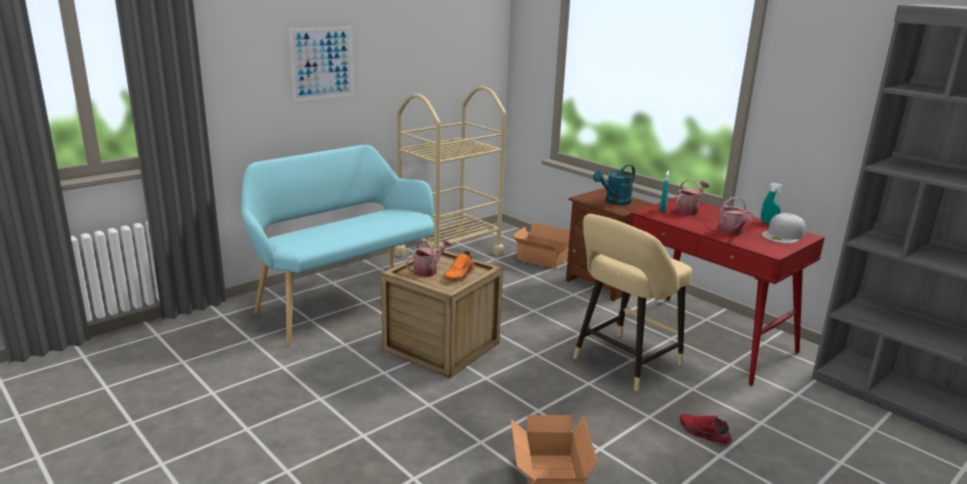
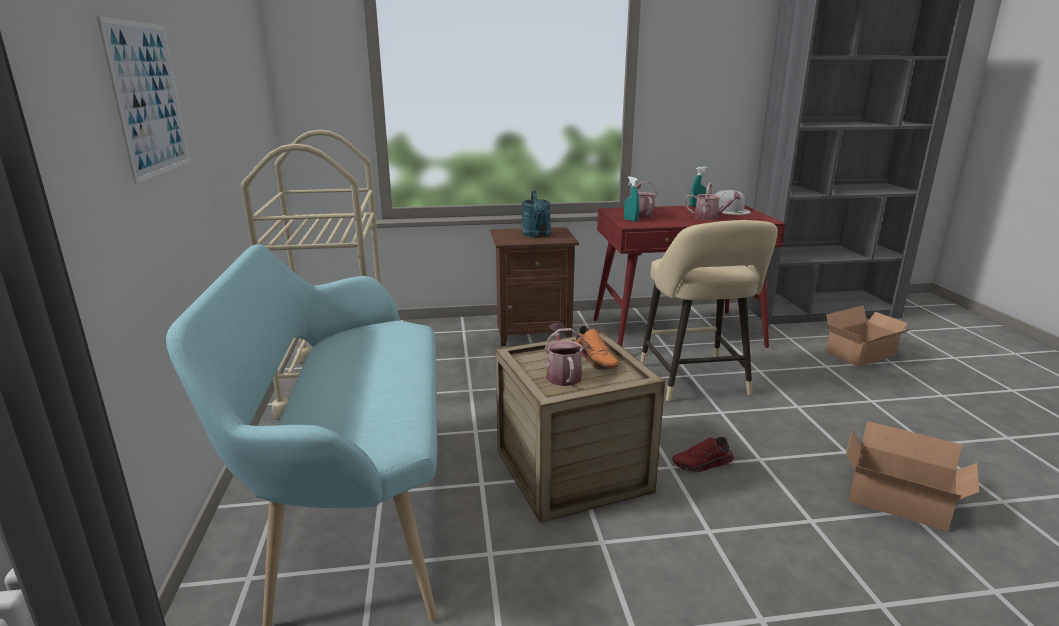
camera: 55 degrees left, 0 degrees up
cardboard box [513,222,570,268] -> cardboard box moved to [826,305,916,367]
red shoe [680,414,732,445] -> red shoe moved to [672,437,734,472]

